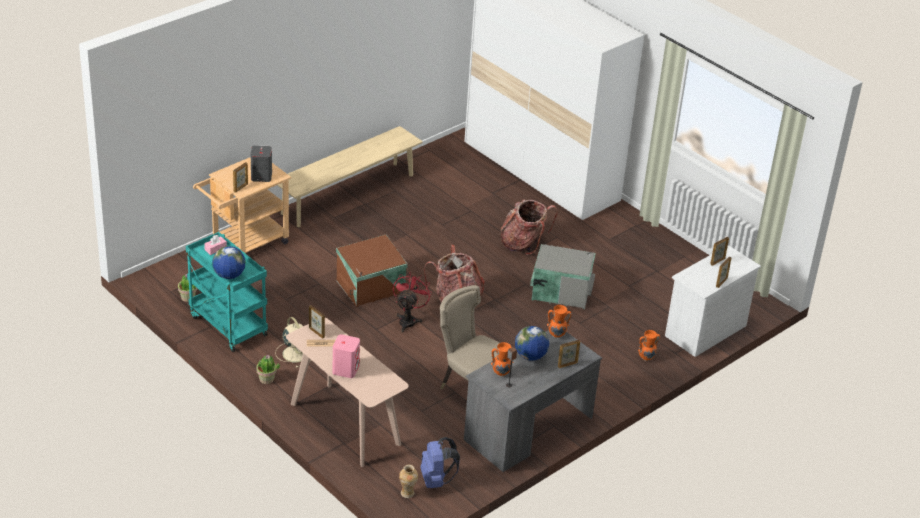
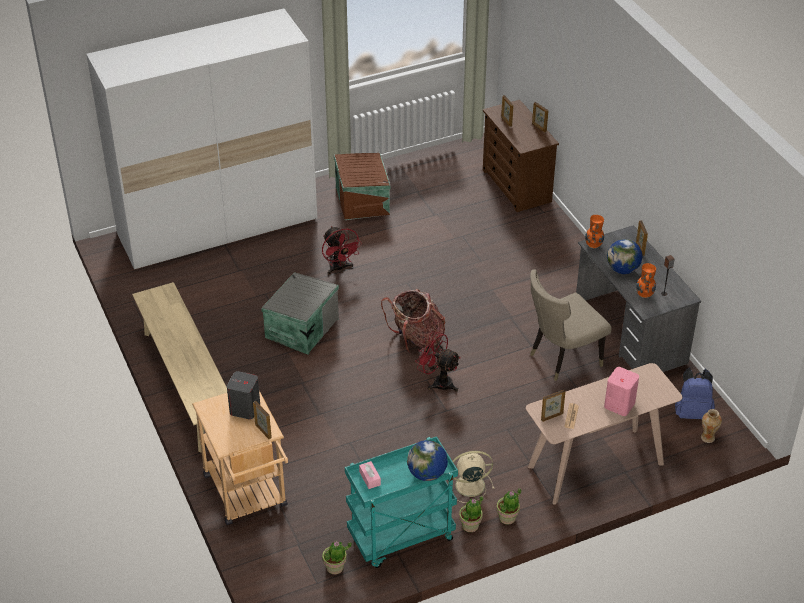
camera: 70 degrees left, 5 degrees up
brown storage box [336,235,408,307] -> brown storage box moved to [334,153,391,220]
backpack [500,199,558,255] -> red fan [322,226,362,274]
grey storage box [530,244,595,309] -> grey storage box moved to [261,272,339,355]
orange vase [638,330,660,361] -> none
white dresser [665,245,761,357] -> brown dresser [483,100,559,212]
none -> potted plant [459,495,483,532]

